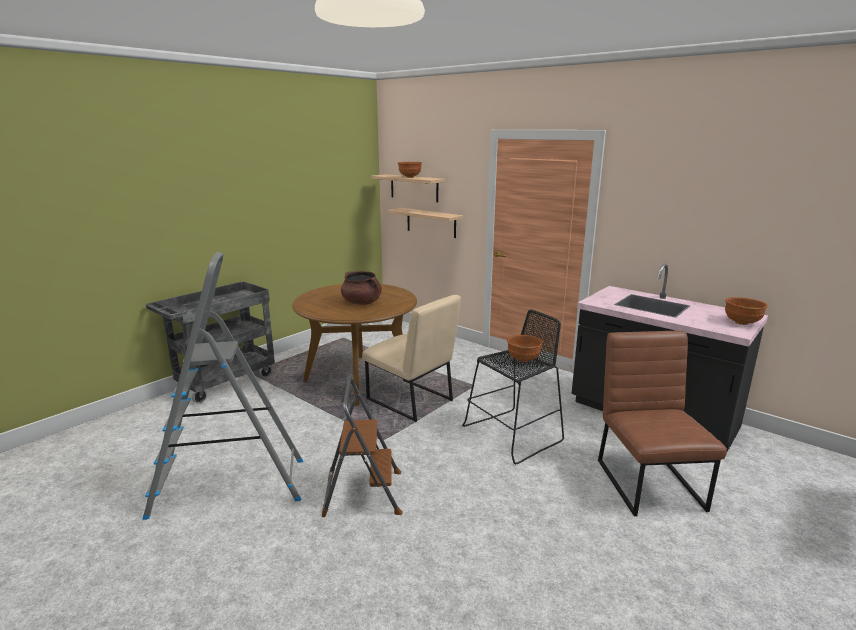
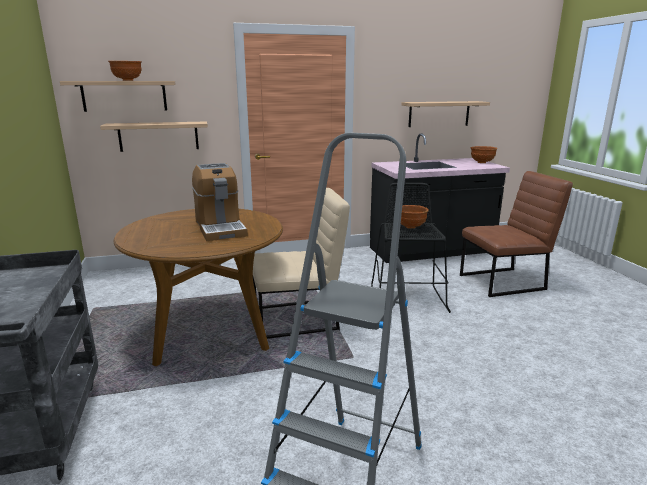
camera: 55 degrees left, 0 degrees up
brown step ladder [322,378,403,517] -> none
brown cooking pot [341,271,382,305] -> coffee machine [192,163,248,241]
brown chair [598,330,727,516] -> brown chair turned 135 degrees clockwise [460,171,573,297]
none -> shelf [401,101,490,127]

